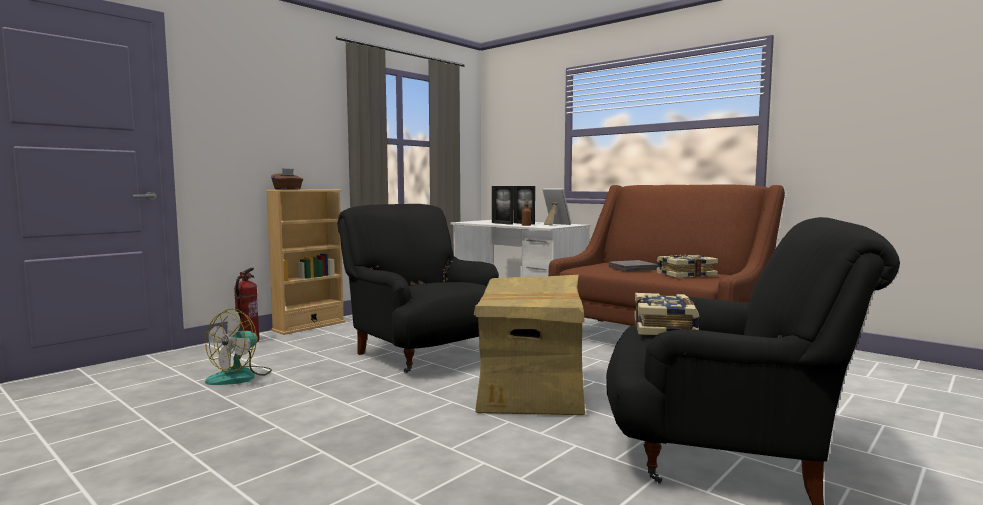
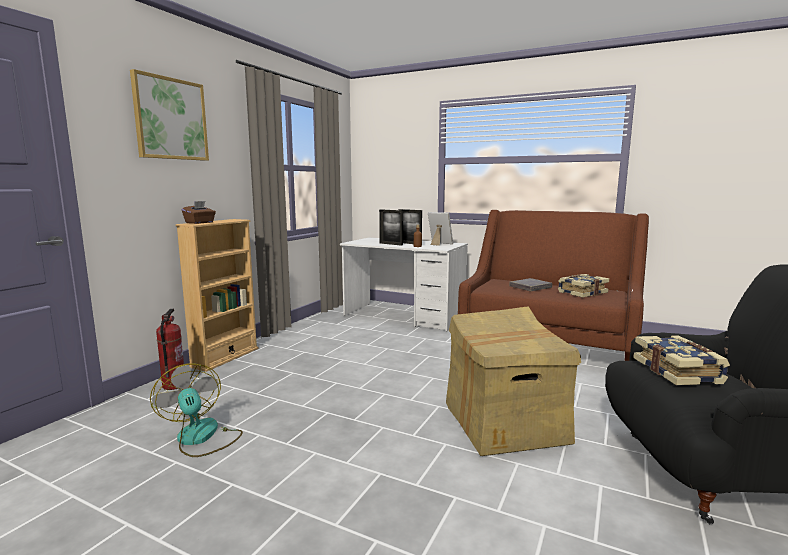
camera: 15 degrees left, 5 degrees up
fan [205,308,272,385] -> fan turned 135 degrees clockwise [150,364,243,457]
black armchair [337,204,499,373] -> none
none -> picture [130,69,209,161]

